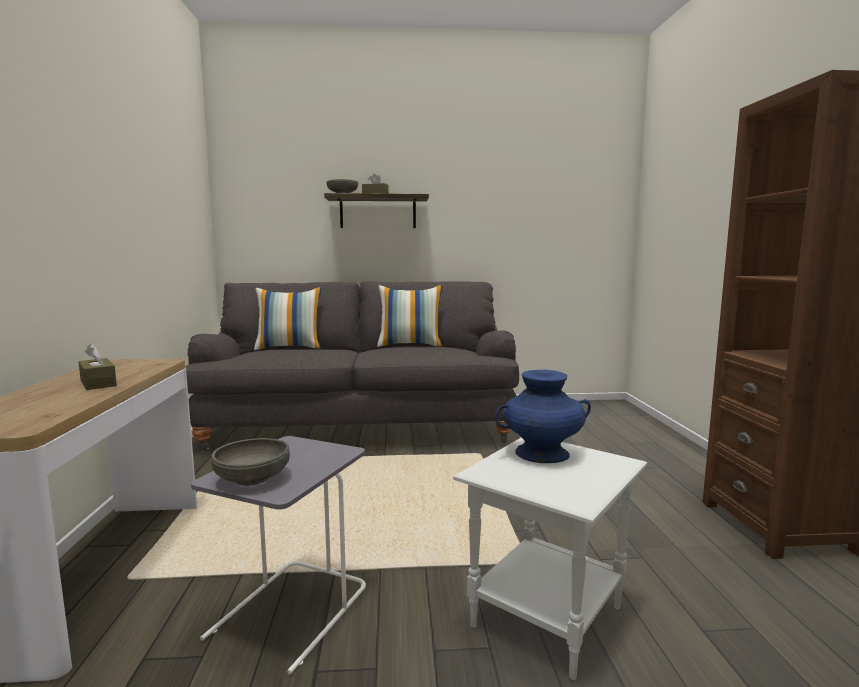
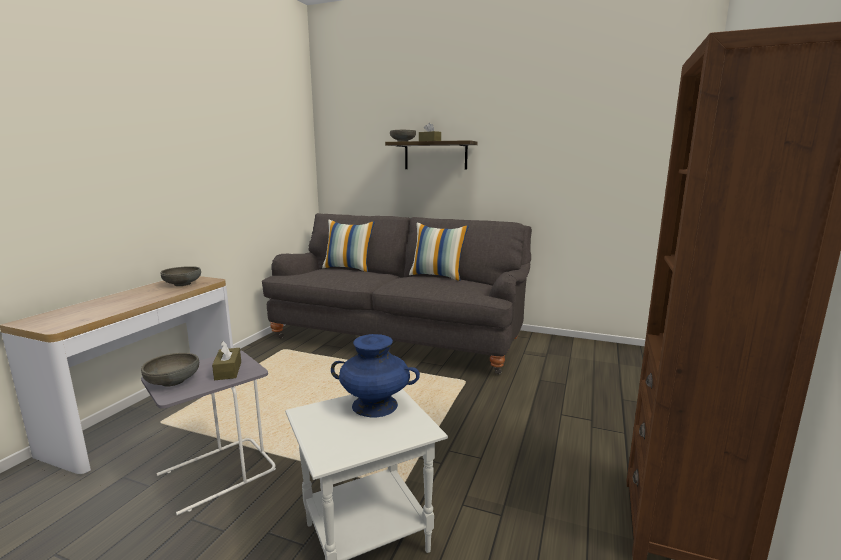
camera: 25 degrees right, 5 degrees up
brown tissue box [79,343,117,390] -> brown tissue box moved to [212,341,241,380]
none -> grey bowl [160,266,201,286]

